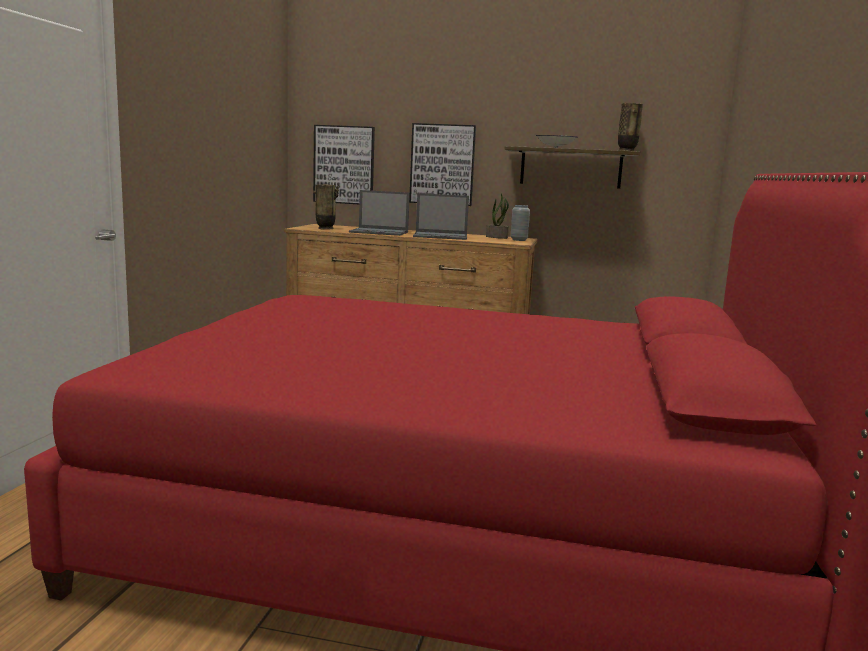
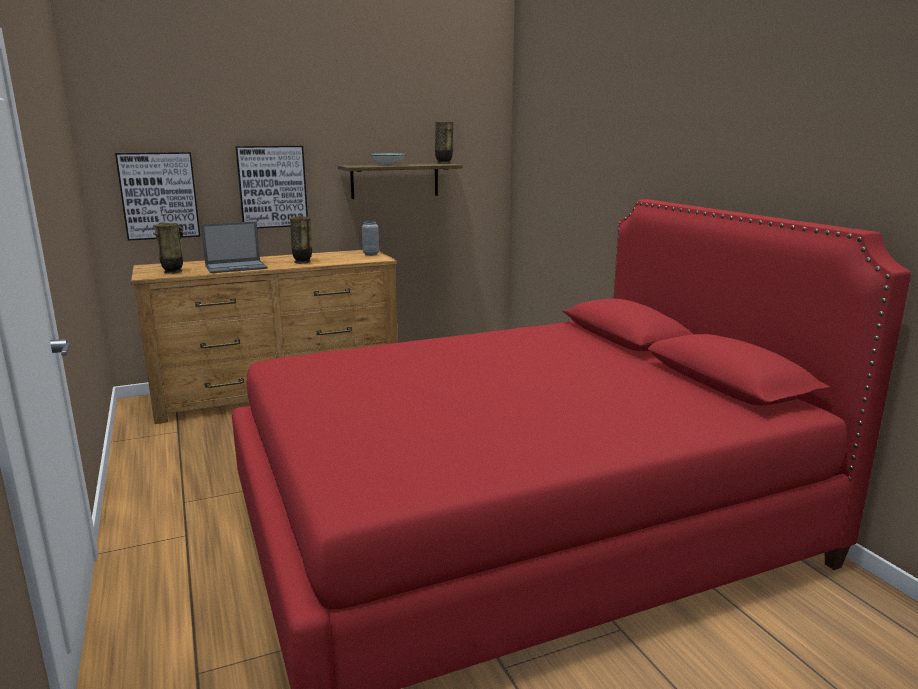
camera: 35 degrees left, 5 degrees up
laptop [413,193,469,240] -> vase [290,216,312,264]
potted plant [486,193,509,239] -> none

